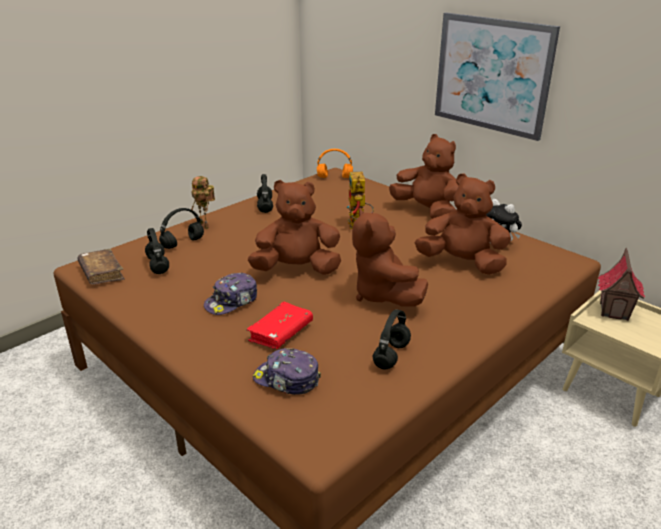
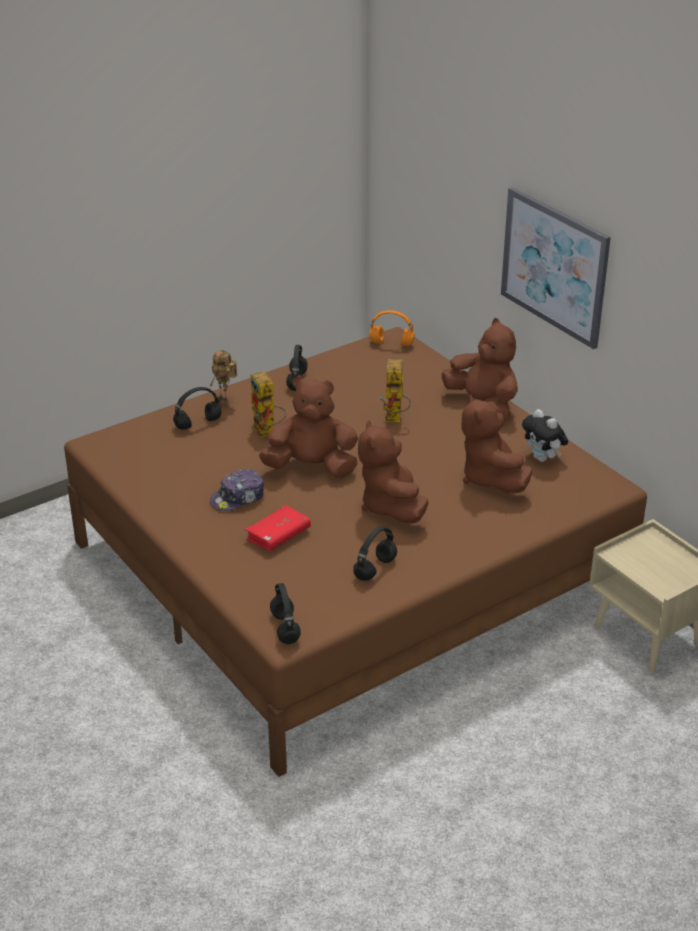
camera: 10 degrees right, 5 degrees up
brown book [77,249,125,285] -> none
black headphones [145,228,169,274] -> black headphones moved to [270,583,301,644]
cap [253,348,321,395] -> none
brown plush toy [415,173,511,275] -> brown plush toy turned 135 degrees counterclockwise [461,394,532,493]
toy house [598,248,645,321] -> none
none -> toy robot [251,371,286,437]

